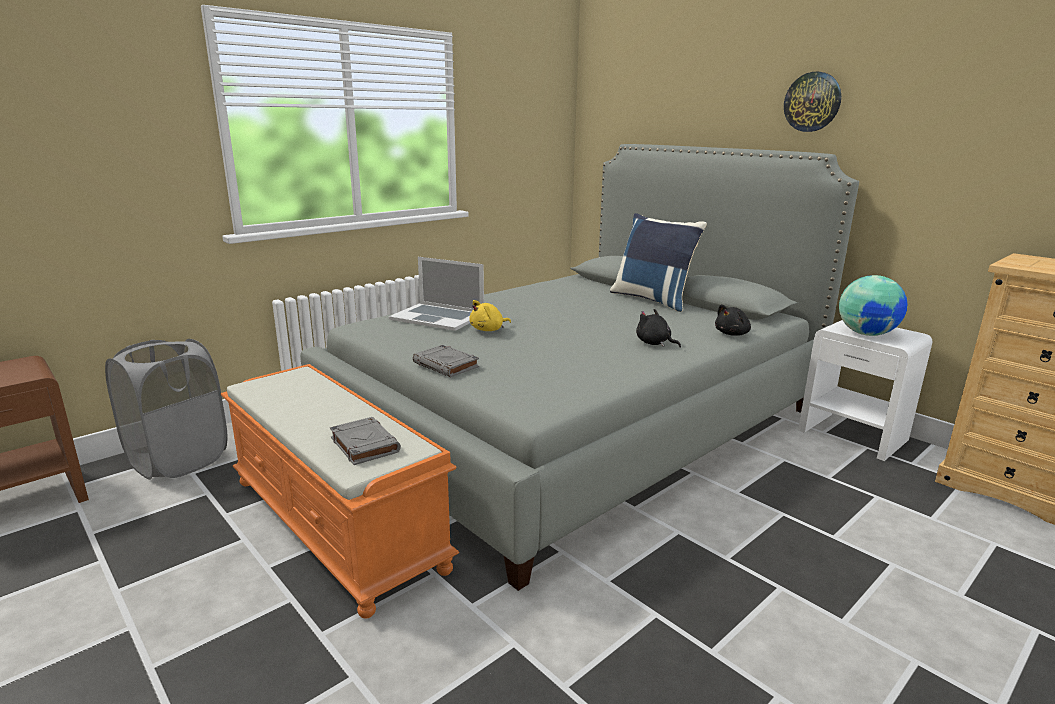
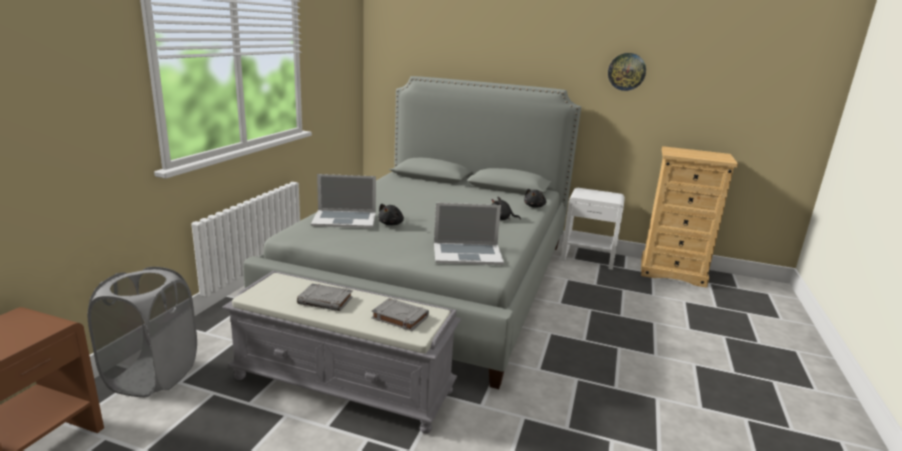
camera: 30 degrees left, 0 degrees up
orange bench [221,364,459,618] -> grey bench [222,271,461,434]
grey book [413,345,479,377] -> grey book moved to [297,283,353,311]
yellow plush toy [469,300,511,331] -> black plush toy [378,204,404,225]
blue pillow [610,213,707,312] -> none
wall clock [784,72,841,132] -> wall clock moved to [608,53,646,91]
globe [839,275,908,336] -> none
none -> laptop [434,203,504,265]

